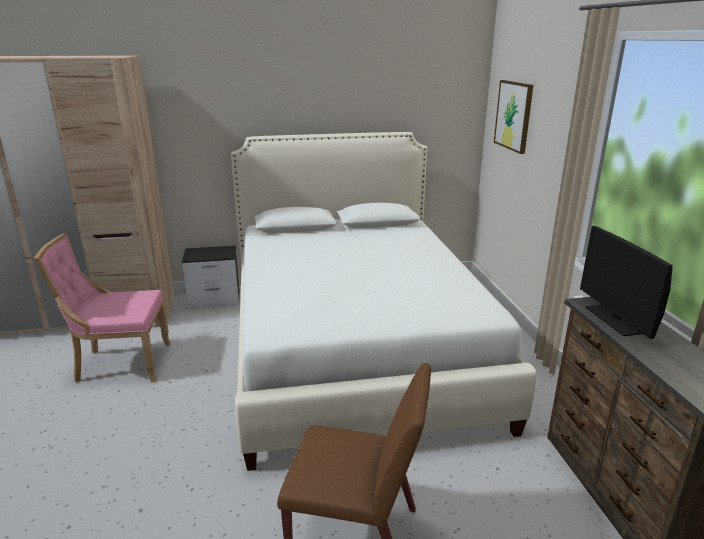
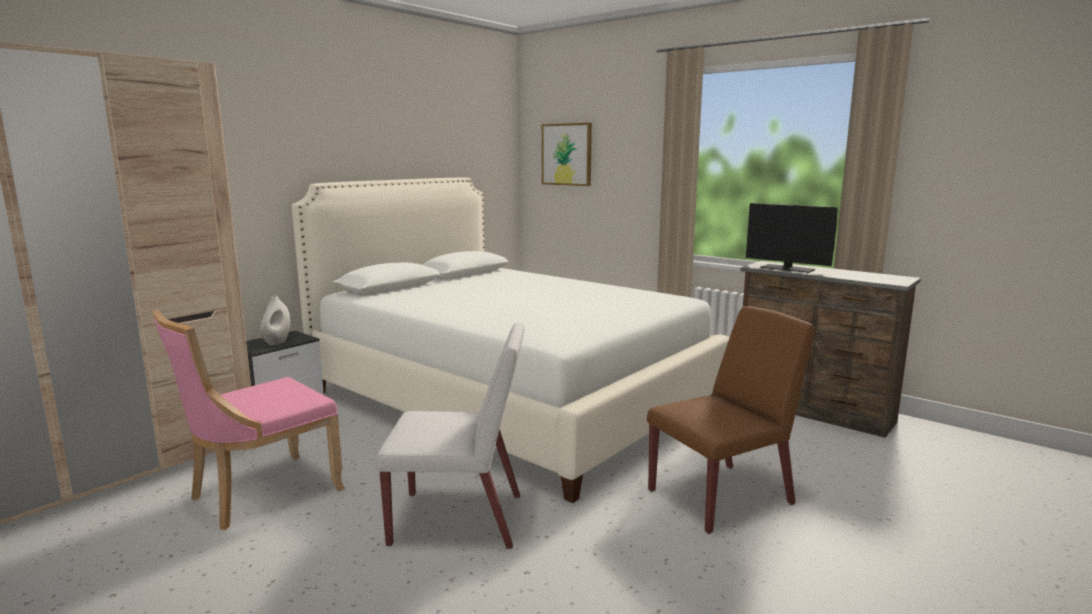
camera: 40 degrees left, 10 degrees down
none -> white vase [260,295,291,345]
none -> white chair [376,322,524,549]

